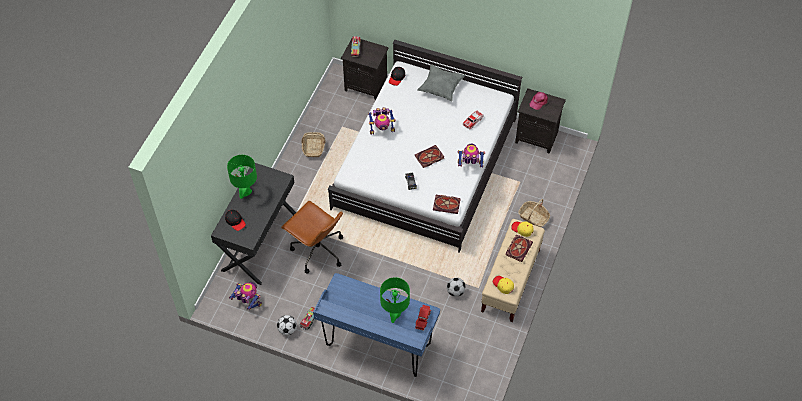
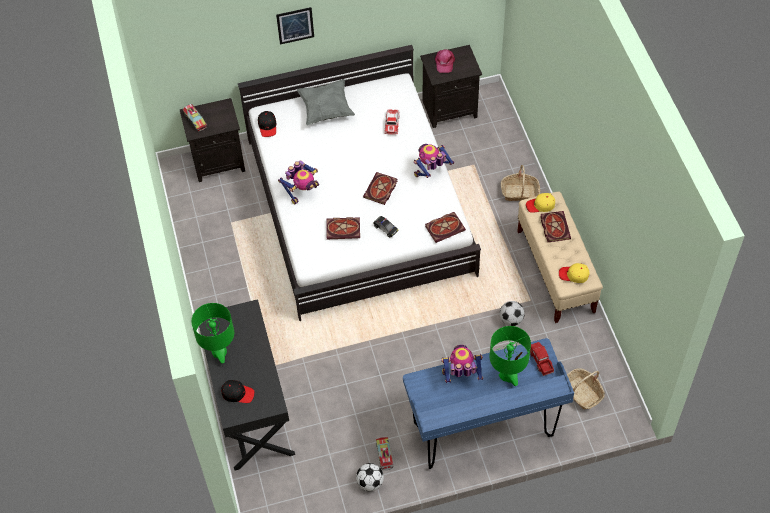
camera: 35 degrees left, 0 degrees up
toy robot [229,282,262,310] -> toy robot moved to [441,345,483,383]
brown office chair [281,201,343,274] -> none
basket [302,132,326,157] -> basket moved to [567,368,605,410]
none -> picture [276,7,314,45]
none -> book [327,217,360,239]

